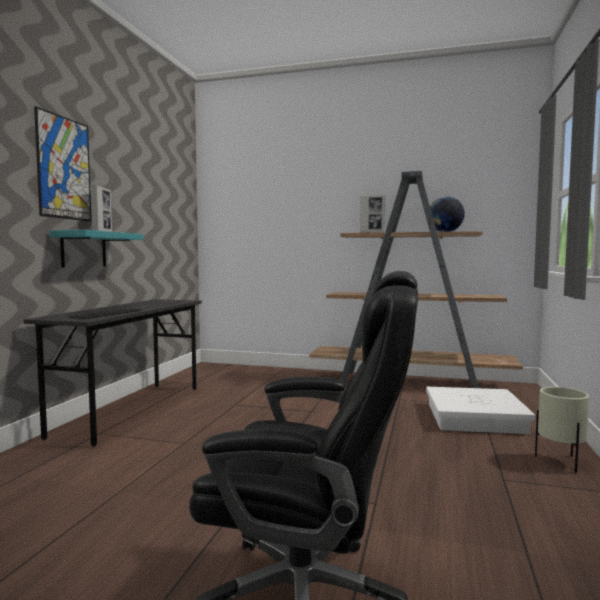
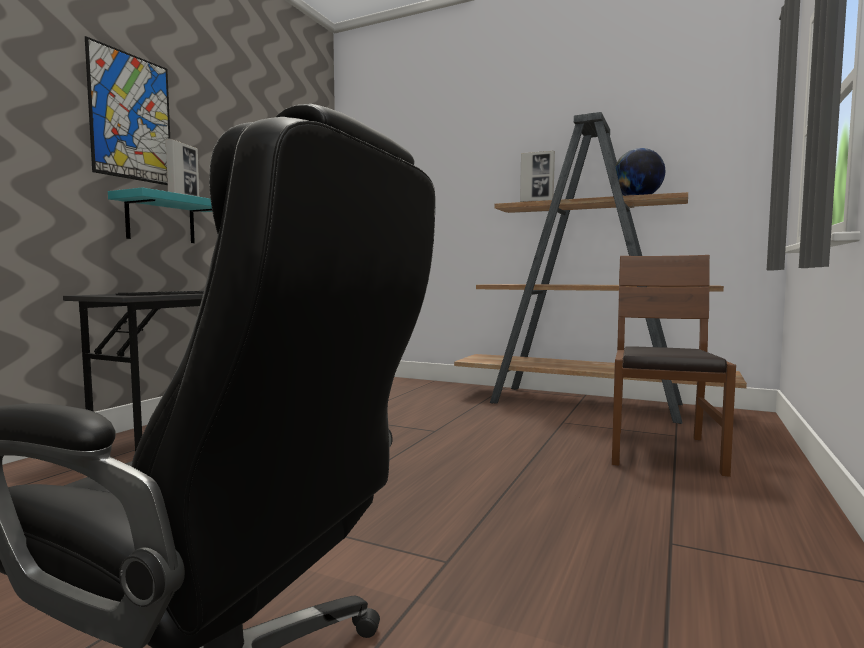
camera: 10 degrees right, 0 degrees up
white storage box [426,387,535,434] -> brown chair [612,255,736,477]
beige planter [535,387,589,473] -> none

